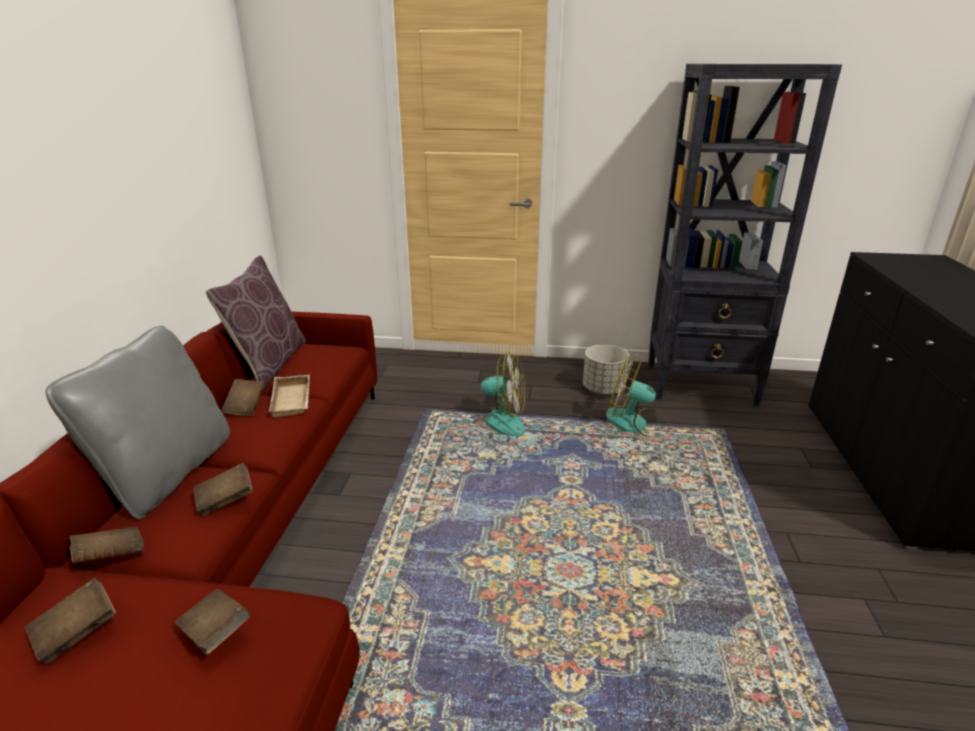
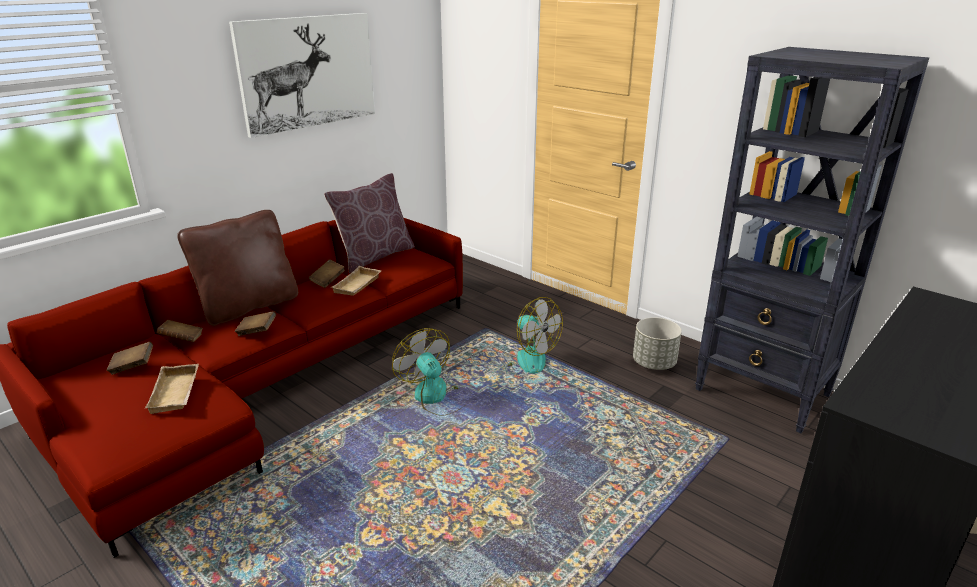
camera: 35 degrees right, 0 degrees up
grey pillow [46,326,230,519] -> brown pillow [177,210,298,326]
brown book [175,589,251,655] -> beige tray [145,364,199,414]
fan [606,356,670,436] -> fan moved to [392,328,464,416]
none -> picture [229,13,375,138]

